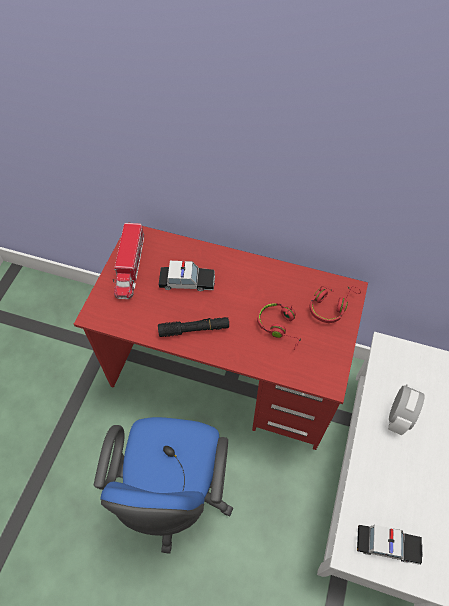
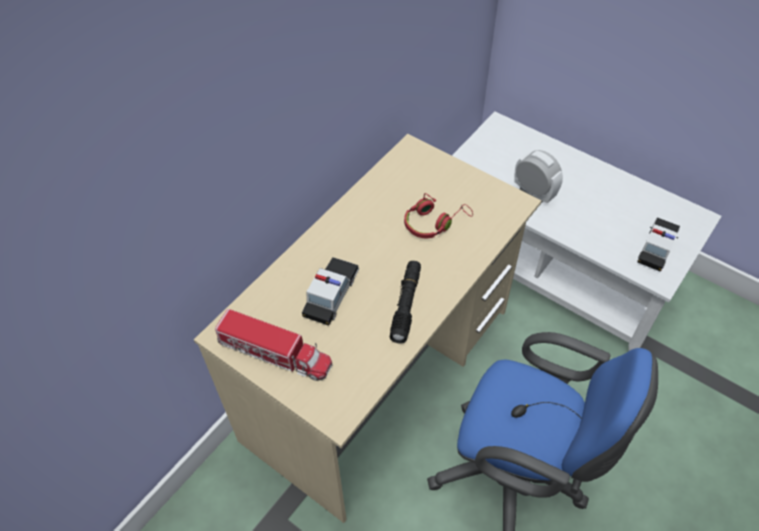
camera: 70 degrees left, 5 degrees down
red desk [74,222,368,450] -> beige desk [194,134,542,523]
red headphones [310,286,361,323] -> none

